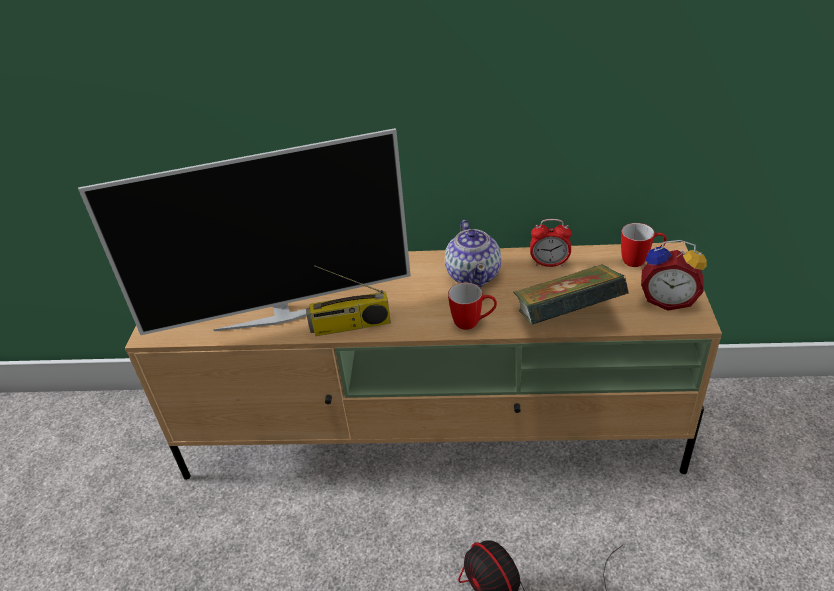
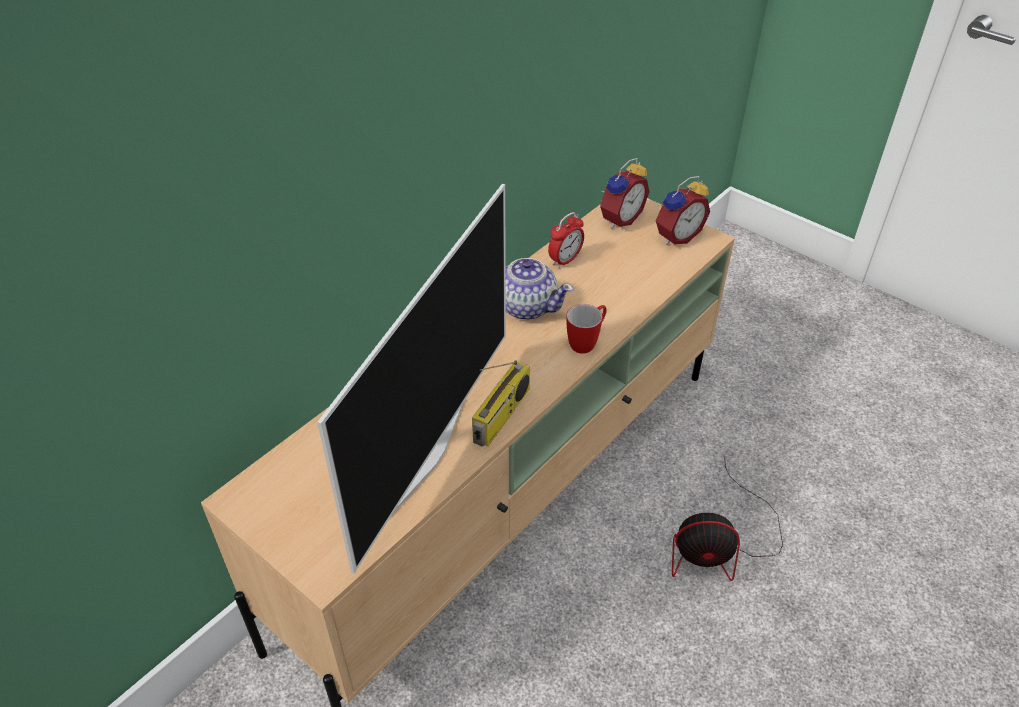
camera: 55 degrees left, 5 degrees up
book [514,264,629,325] -> none
mug [621,223,667,267] -> alarm clock [600,158,649,228]

